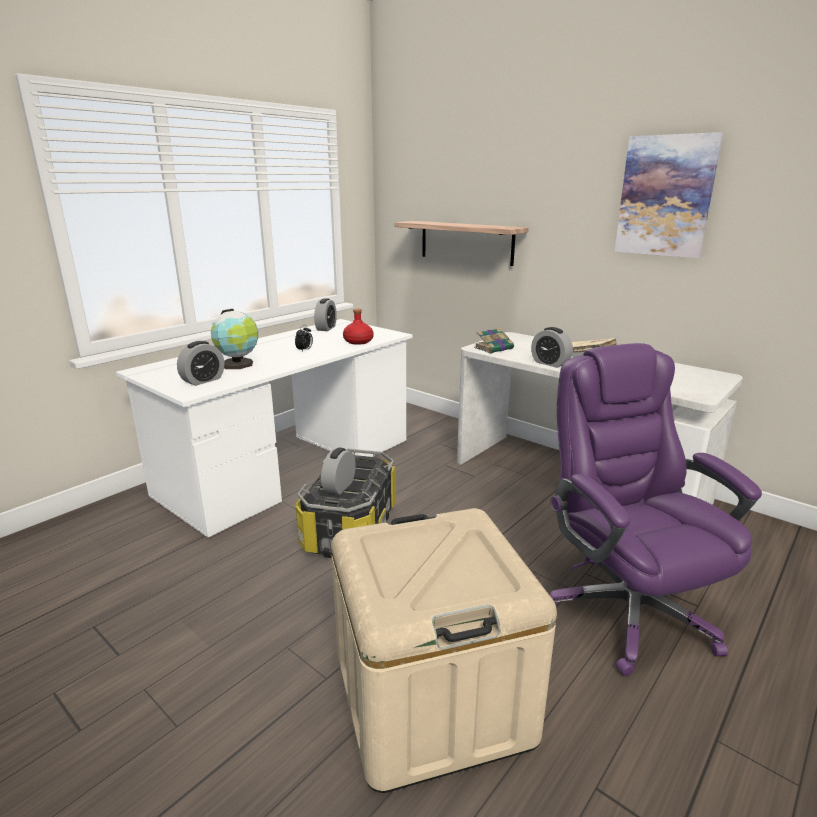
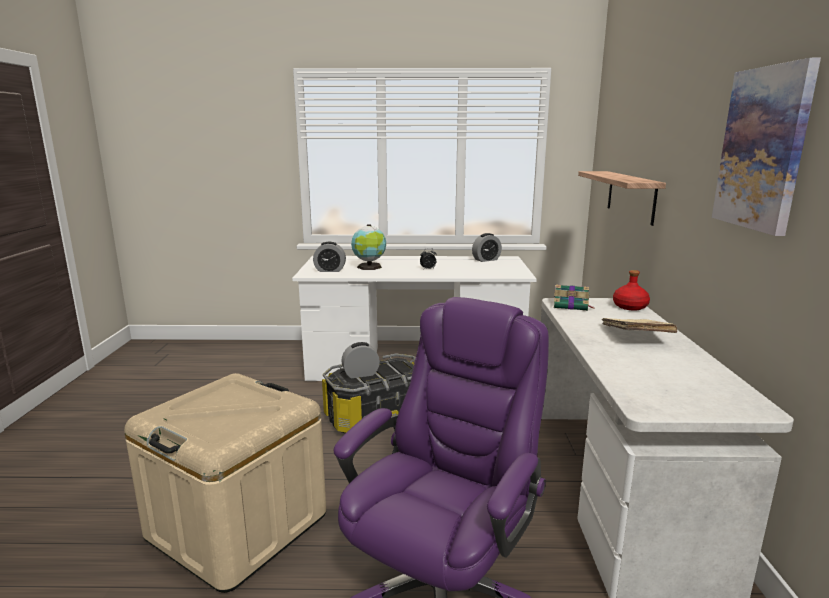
camera: 50 degrees right, 5 degrees down
red bottle [343,309,374,345] -> red bottle moved to [613,270,650,310]
alarm clock [531,327,573,368] -> none

